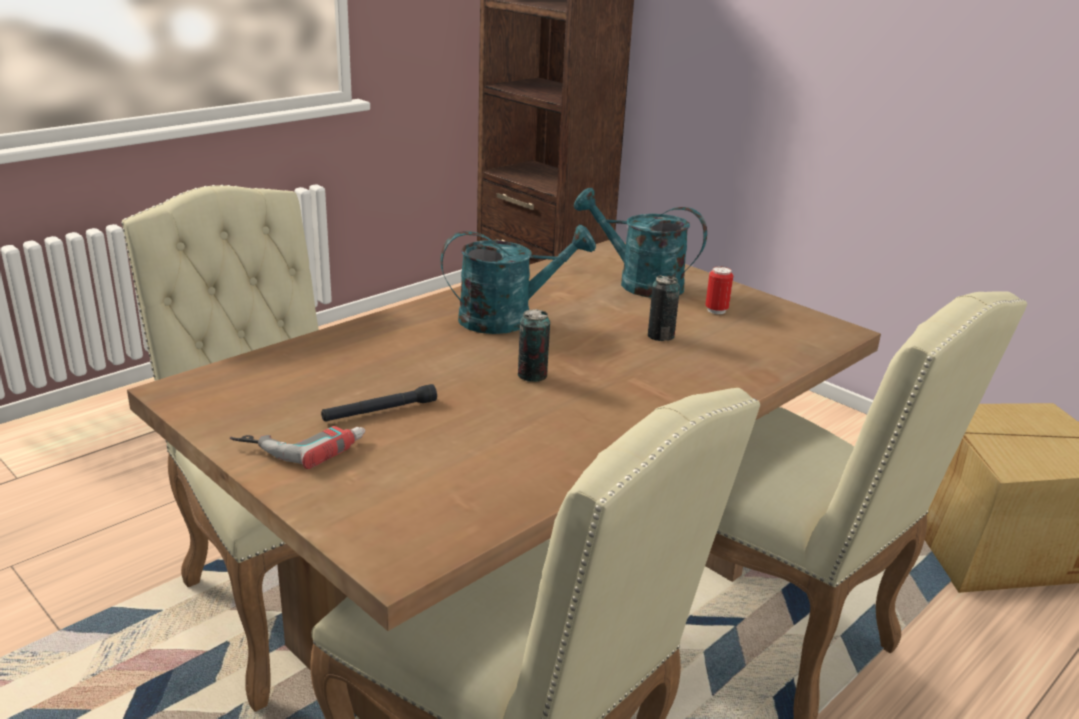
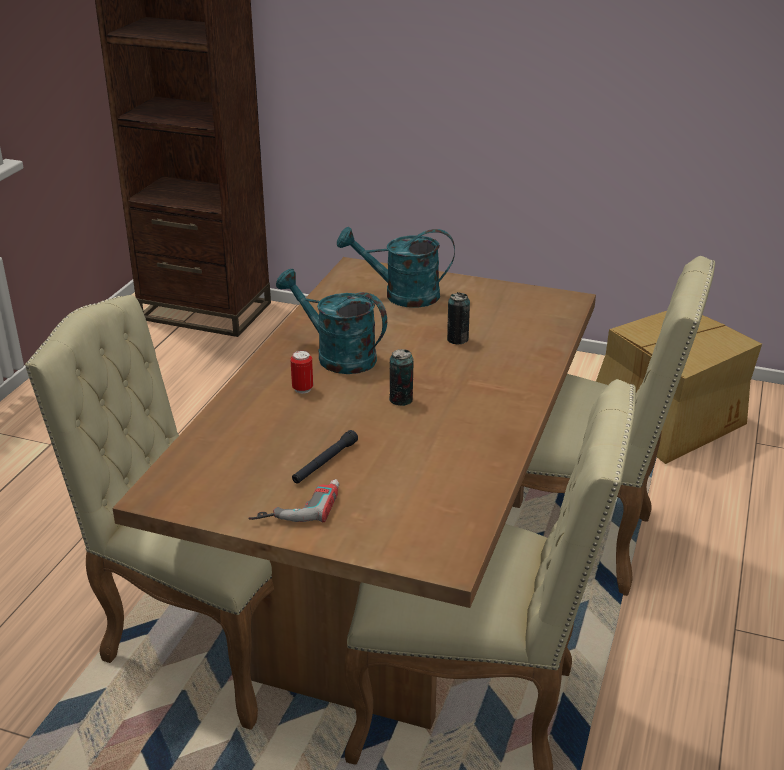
camera: 25 degrees left, 5 degrees up
turquoise watering can [440,225,596,334] -> turquoise watering can turned 105 degrees counterclockwise [276,269,387,374]
can [705,266,733,314] -> can moved to [290,350,313,394]

